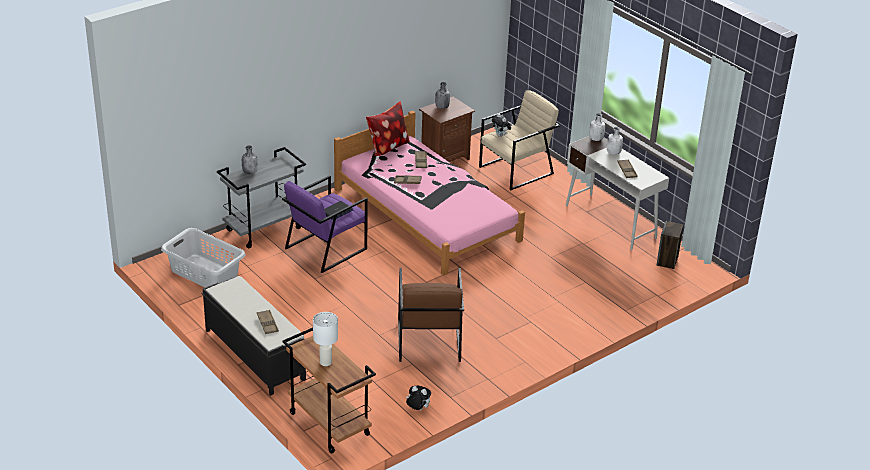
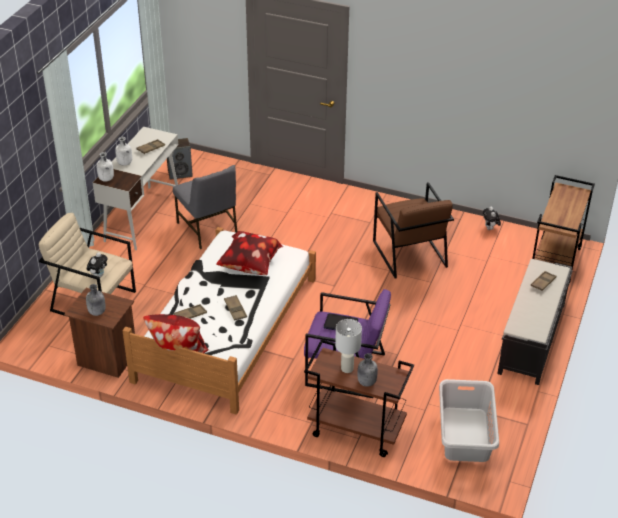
camera: 120 degrees left, 5 degrees up
grey cart [217,147,306,249] -> brown cart [304,339,414,457]
white table lamp [313,312,338,366] -> white table lamp moved to [335,319,362,373]
pink bed [334,111,525,276] -> white bed [122,227,316,415]
brown armchair [398,268,464,362] -> brown armchair turned 105 degrees clockwise [373,182,454,278]
none -> grey chair [173,165,237,249]
none -> pillow [216,231,283,275]

